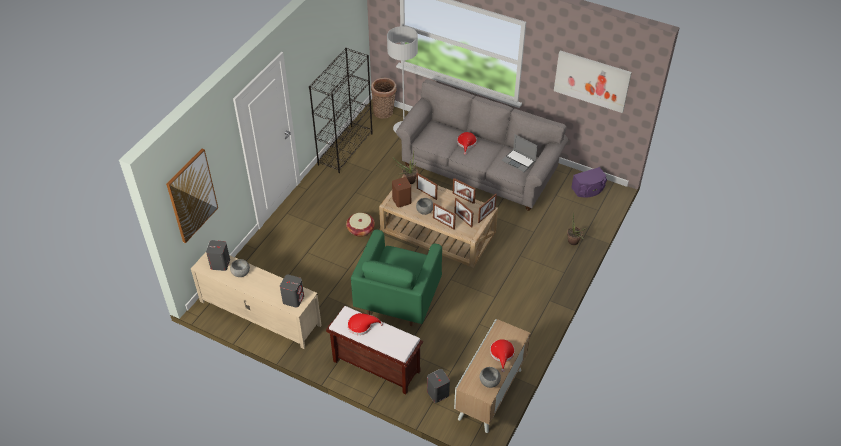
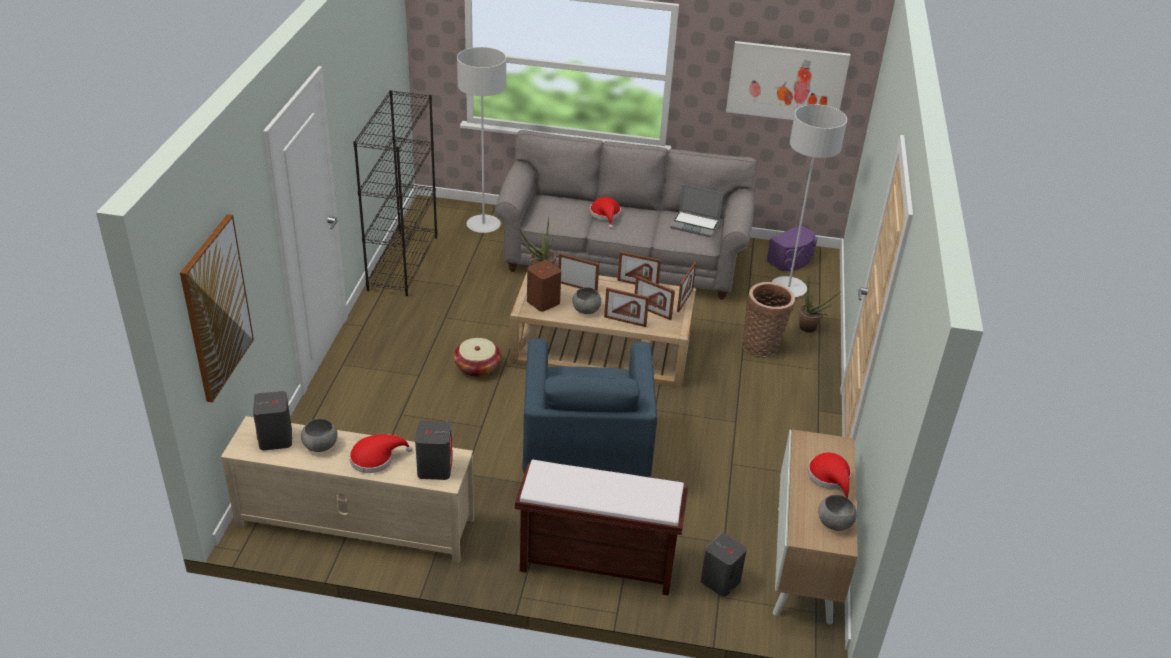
camera: 20 degrees left, 10 degrees down
red hat [348,313,383,335] -> red hat moved to [349,434,412,473]
green armchair [351,229,442,326] -> blue armchair [522,338,657,477]
basket [371,78,396,119] -> basket moved to [742,282,795,358]
none -> grey floor lamp [772,104,847,297]

